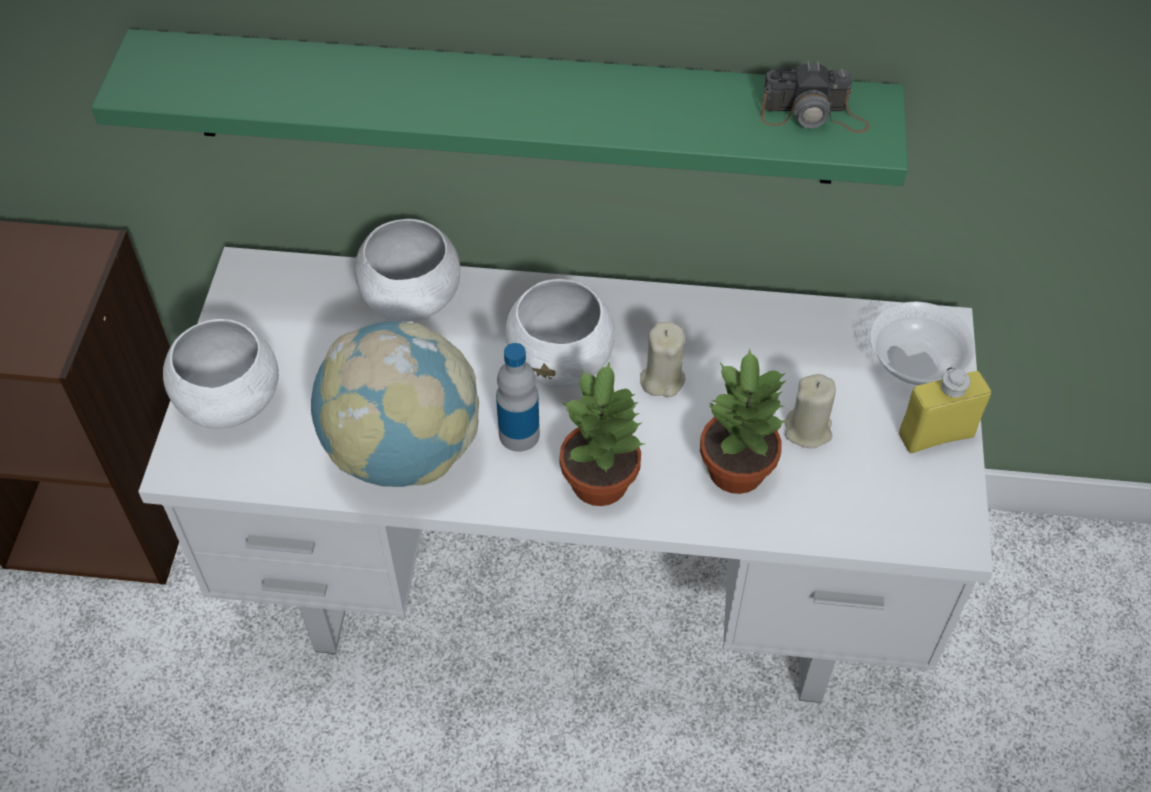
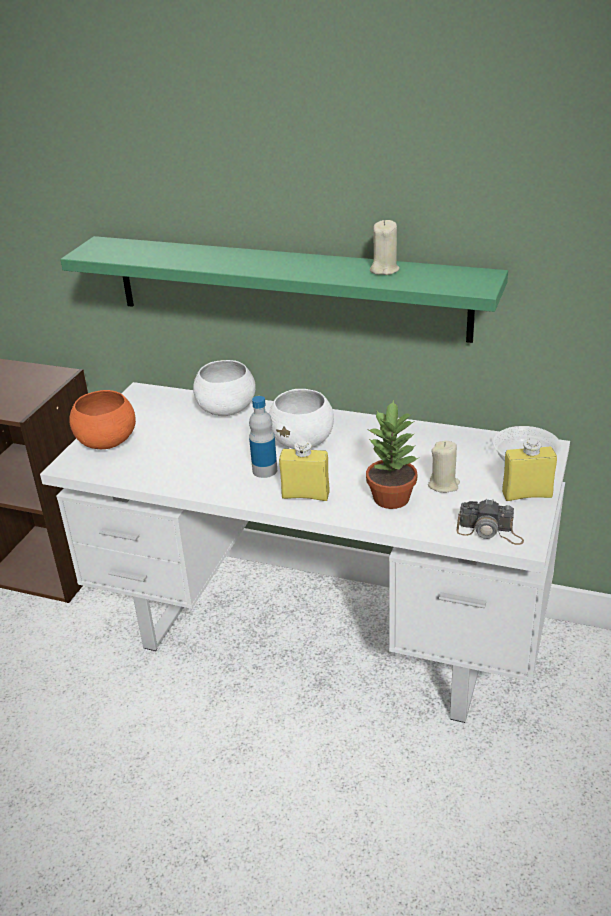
camera: 15 degrees right, 20 degrees down
white bowl [163,319,279,429] -> orange bowl [69,390,136,449]
globe [311,321,479,487] -> none
potted plant [560,362,644,506] -> yellow bottle [279,441,330,501]
beige candle [640,322,685,397] -> beige candle moved to [370,220,400,275]
camera [761,61,869,133] -> camera moved to [457,499,524,545]

